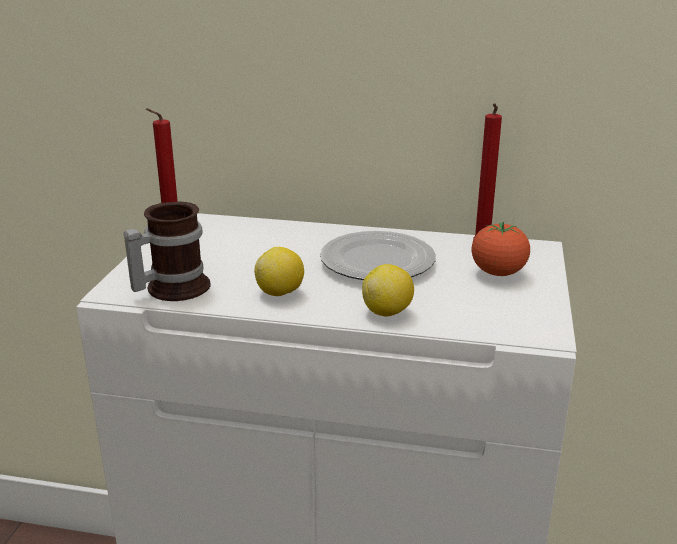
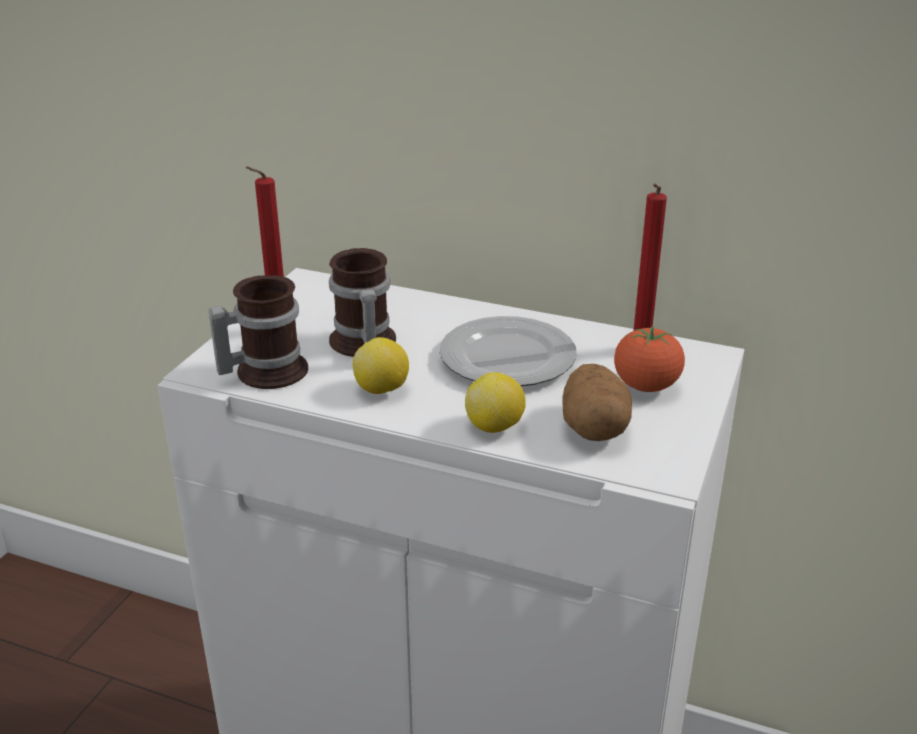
camera: 10 degrees right, 5 degrees up
none -> mug [329,248,396,357]
none -> potato [562,364,632,441]

